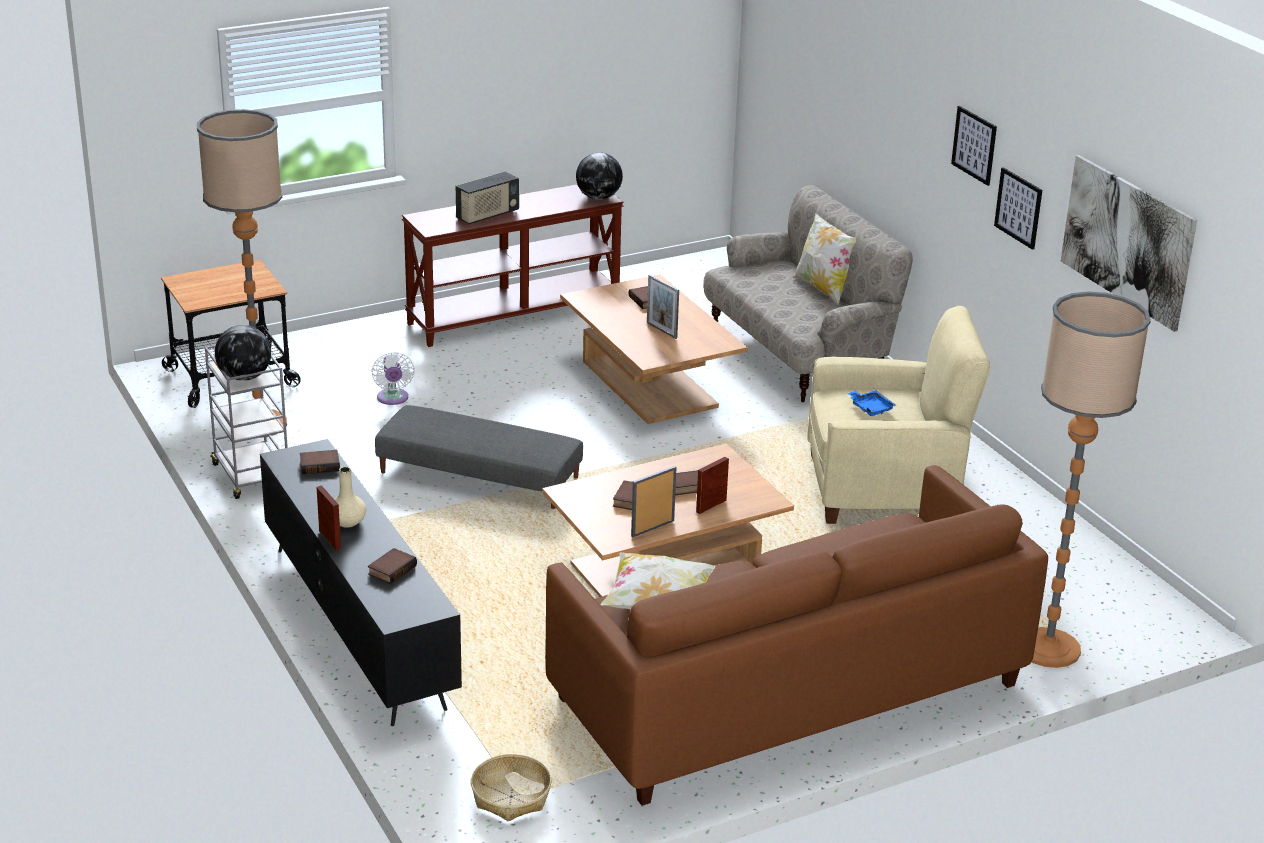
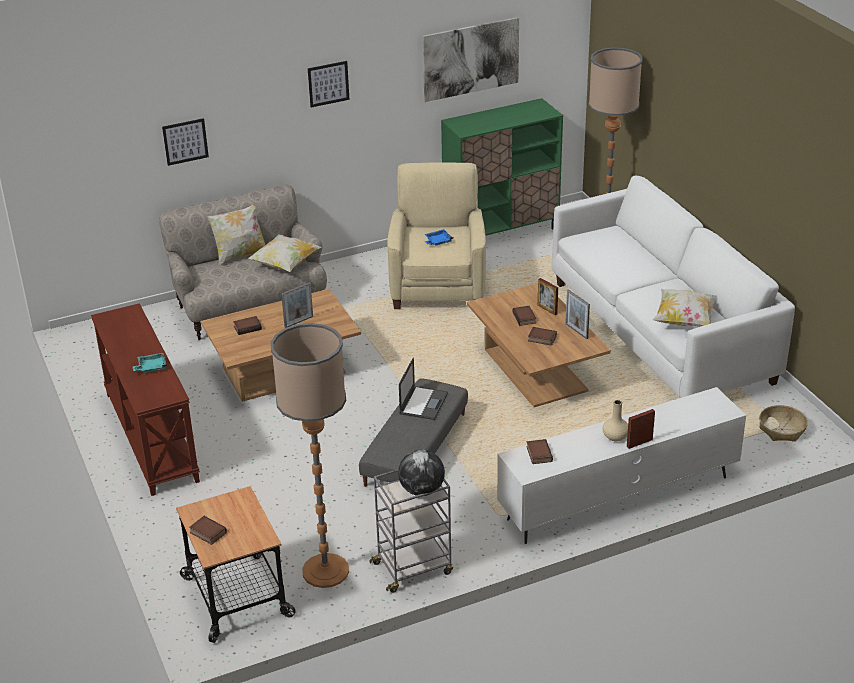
camera: 85 degrees left, 5 degrees up
black tv stand [260,439,462,726] -> white tv stand [497,387,746,544]
book [368,548,417,584] -> book moved to [189,516,227,545]
white fan [371,352,415,405] -> none
radio [456,172,519,224] -> turquoise tray [133,353,167,373]
brown sofa [545,465,1048,806] -> white sofa [552,176,795,398]
globe [576,152,623,200] -> none
picture [994,167,1042,250] -> picture moved to [162,118,209,166]
none -> pillow [247,234,321,272]
none -> laptop [399,358,448,420]
none -> green cabinet [441,98,563,236]

